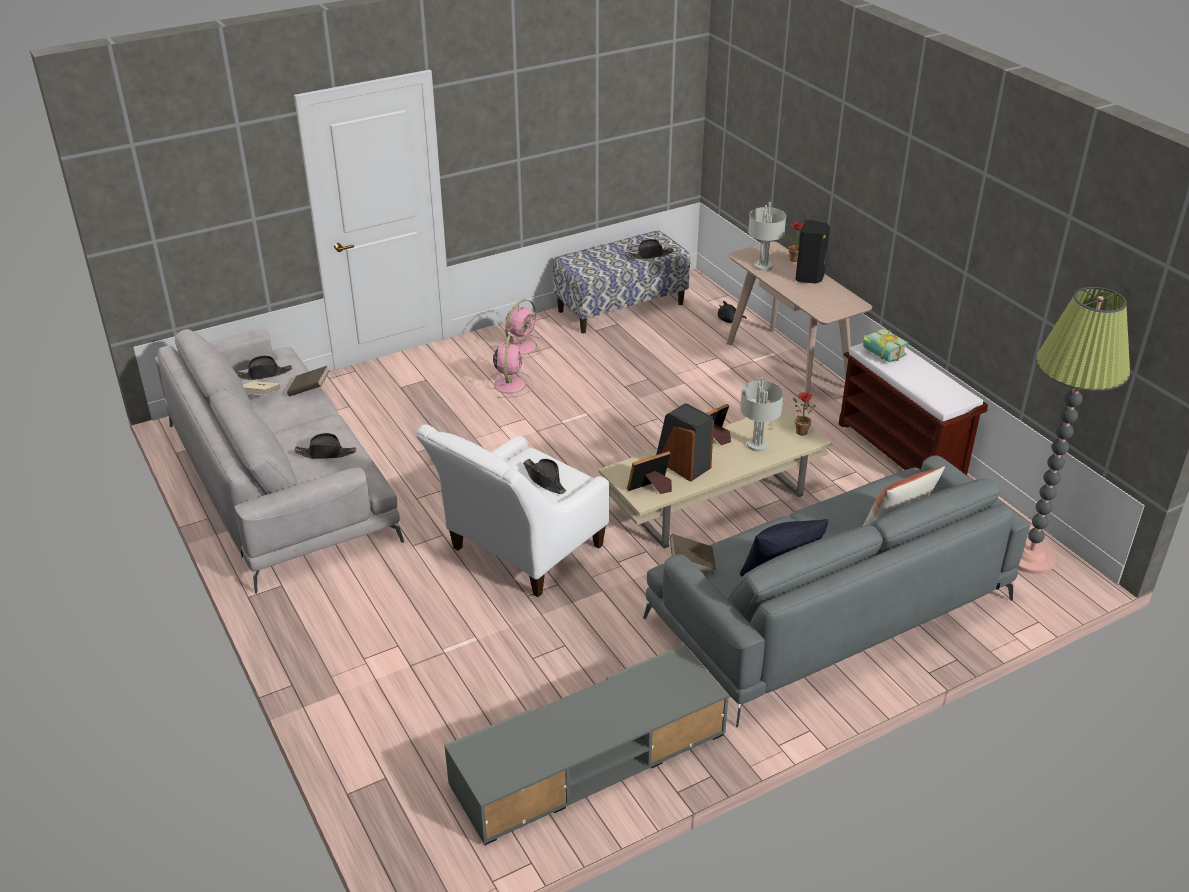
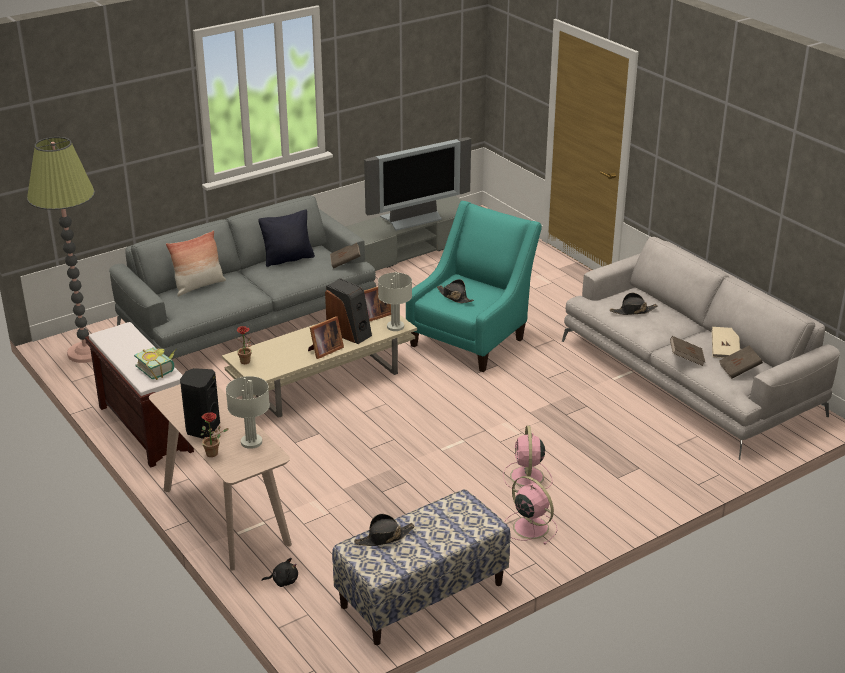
camera: 175 degrees right, 5 degrees down
black hat [235,356,292,380] -> brown book [719,346,763,379]
white armchair [416,424,609,597] -> turquoise armchair [406,201,542,372]
pink fan [502,299,545,358] -> pink fan turned 105 degrees clockwise [504,476,557,545]
grey table lamp [740,377,784,452] -> grey table lamp moved to [378,272,412,331]
none -> television [364,137,471,231]

